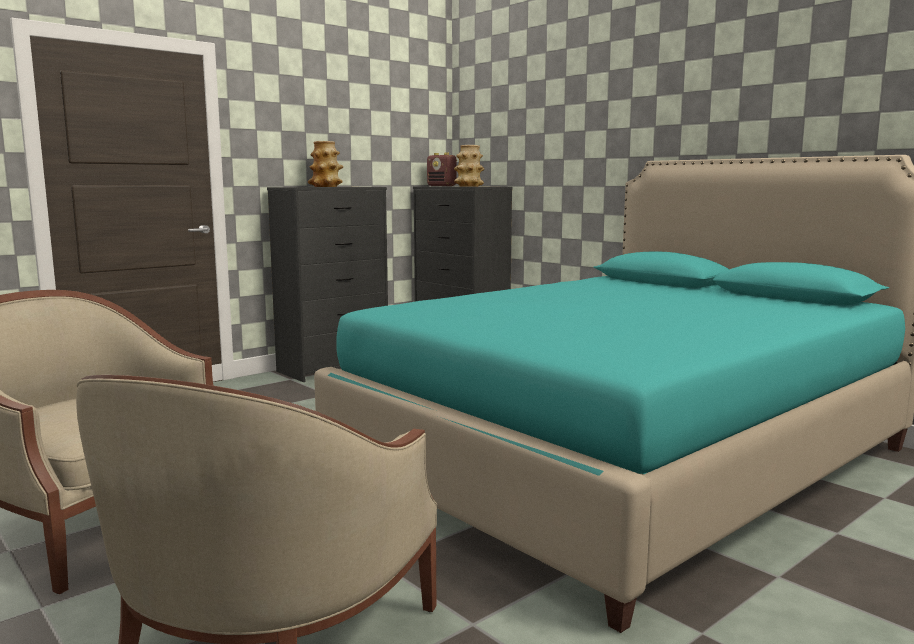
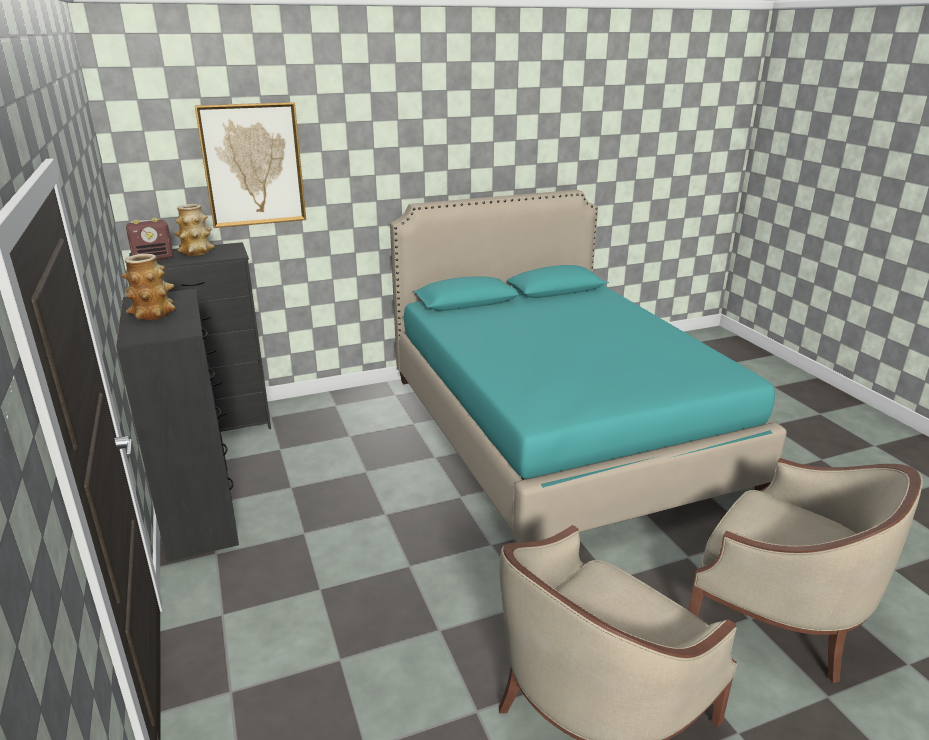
camera: 70 degrees left, 15 degrees up
none -> picture [195,102,306,228]

